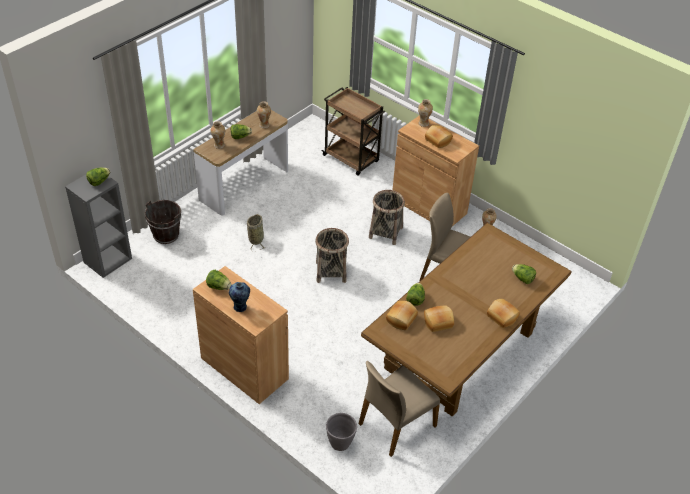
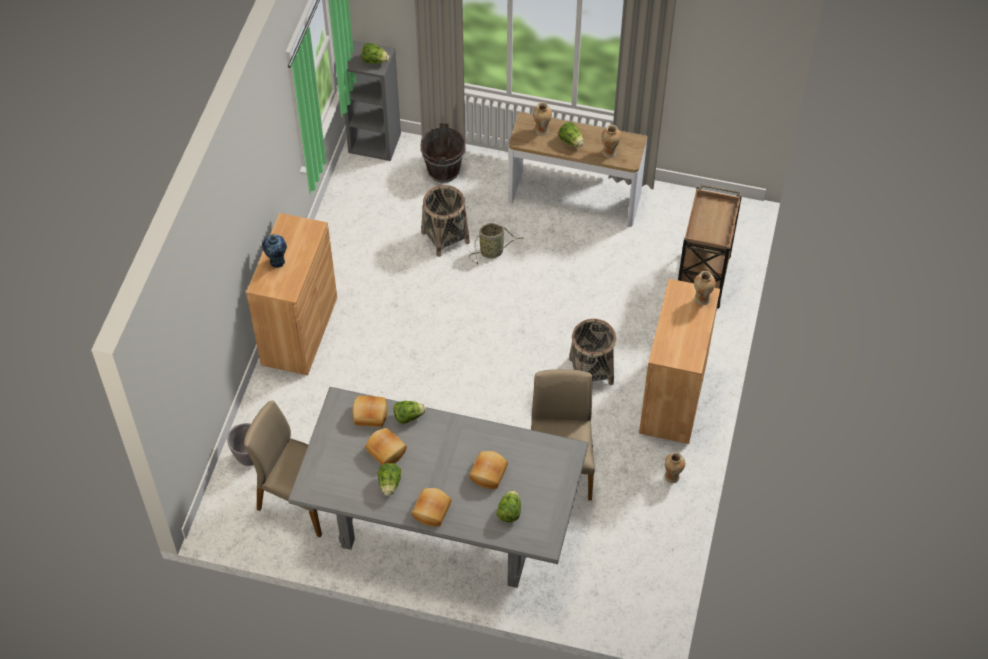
camera: 65 degrees right, 10 degrees up
lettuce [206,270,232,290] -> lettuce moved to [378,463,401,496]
basket [315,228,349,283] -> basket moved to [421,185,470,257]
brown dining table [361,223,572,417] -> grey dining table [288,387,589,588]
bread [425,125,453,148] -> bread moved to [469,451,508,489]

